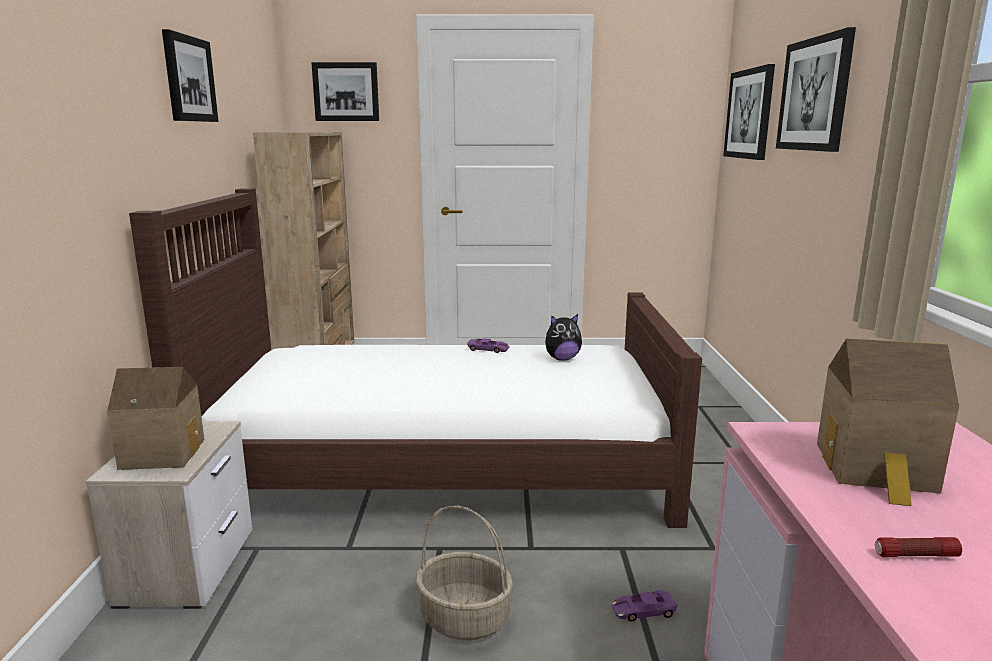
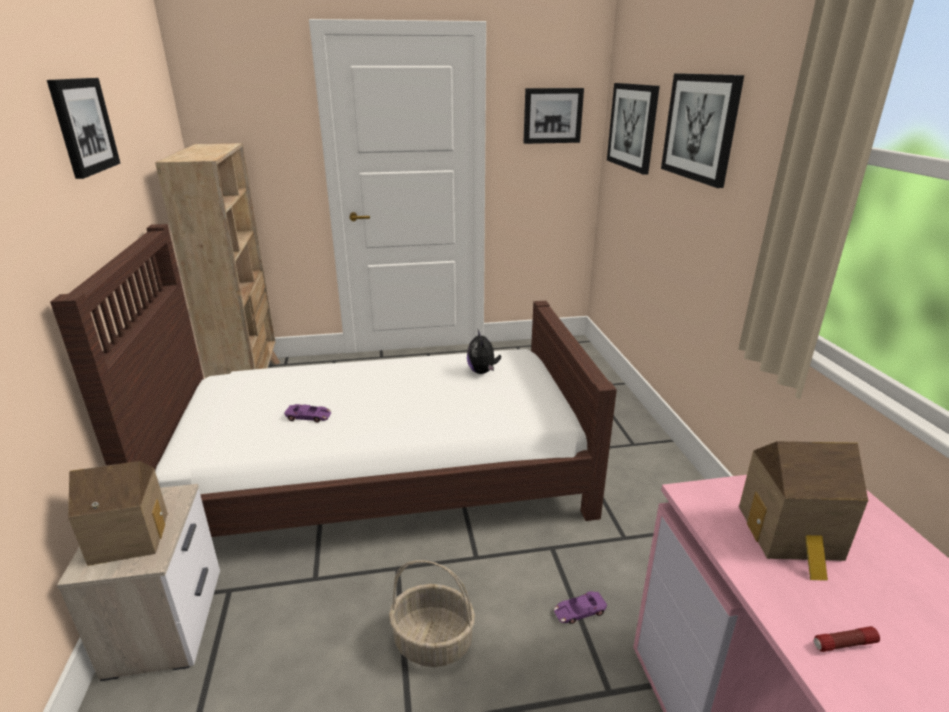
camera: 10 degrees left, 10 degrees up
picture [311,62,379,121] -> picture moved to [523,88,584,144]
purple toy car [467,338,510,353] -> purple toy car moved to [284,404,331,422]
plush toy [545,314,582,361] -> plush toy turned 105 degrees clockwise [467,330,501,374]

